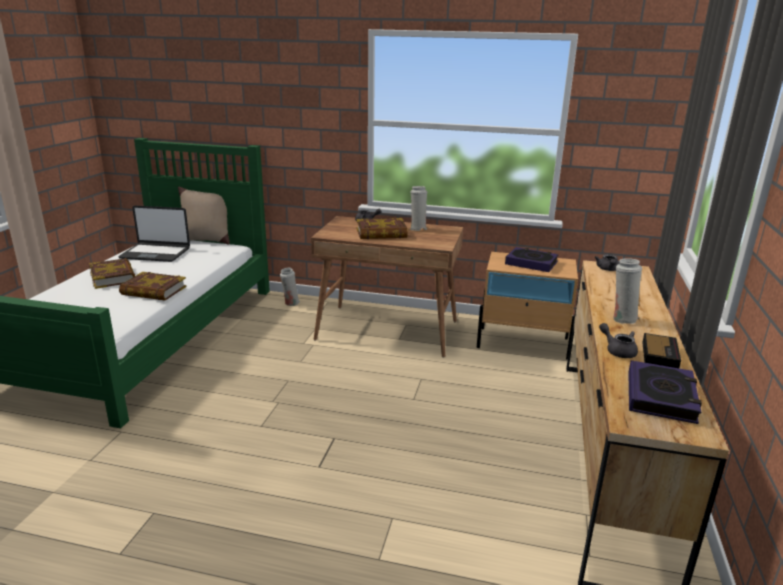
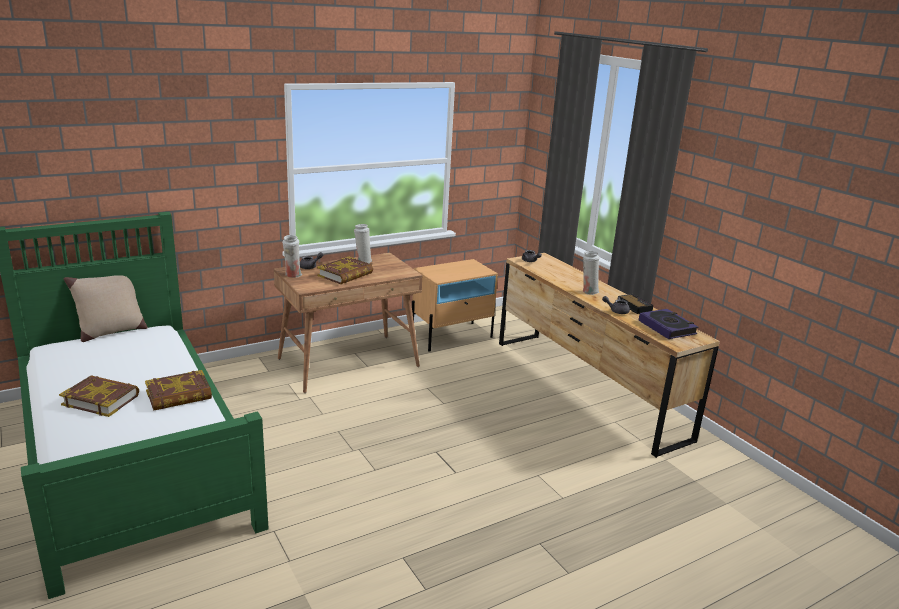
camera: 45 degrees left, 0 degrees up
laptop [118,206,190,262] -> none
white vase [280,268,300,306] -> white vase moved to [282,235,302,278]
book [505,247,559,272] -> none

